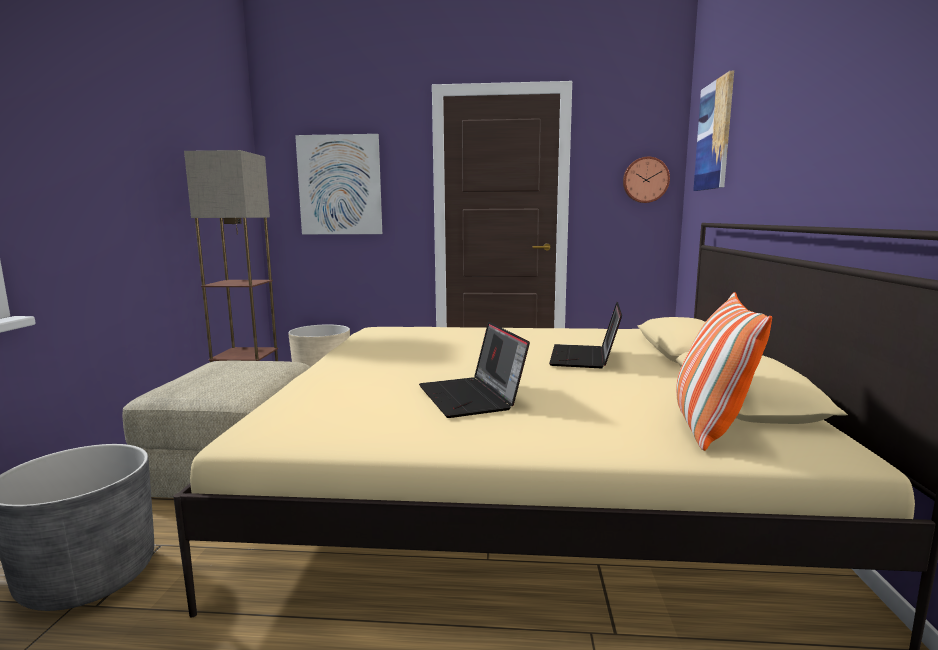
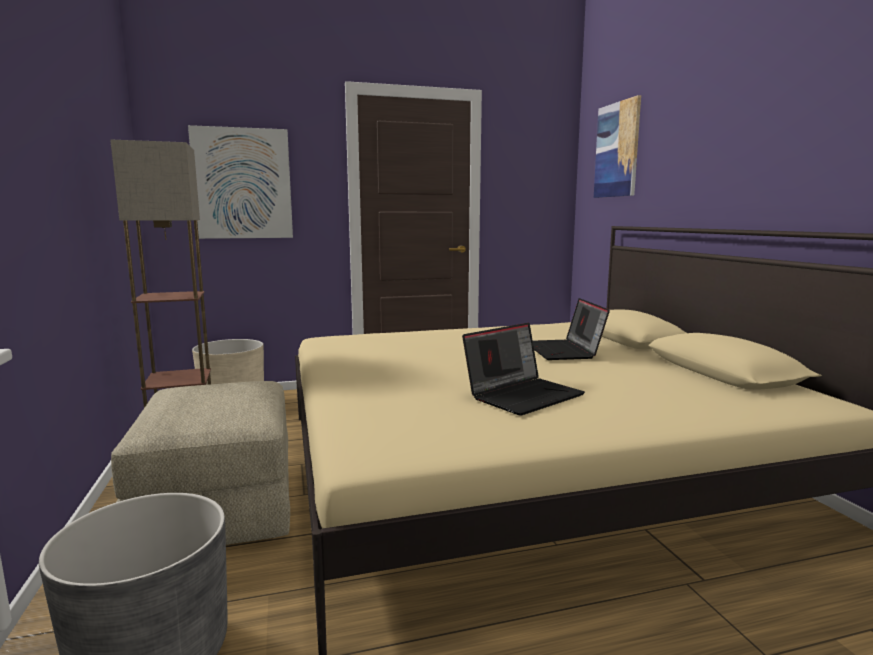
camera: 20 degrees left, 0 degrees up
laptop [419,322,530,418] -> laptop turned 90 degrees counterclockwise [462,323,585,416]
wall clock [623,157,670,203] -> none
pillow [676,292,772,451] -> none

